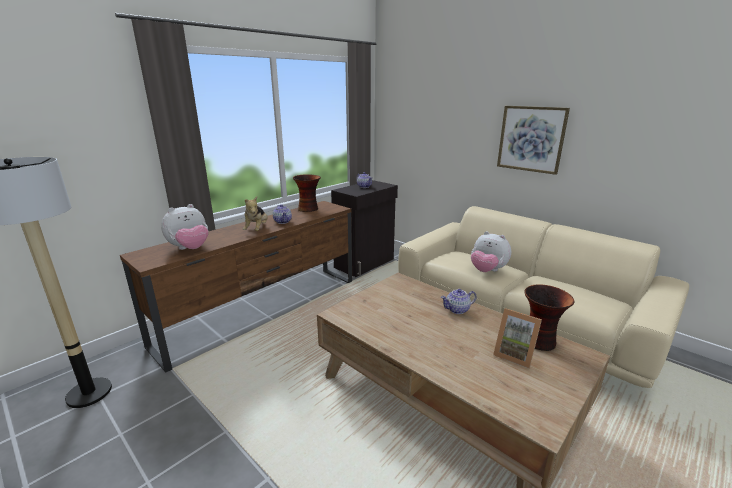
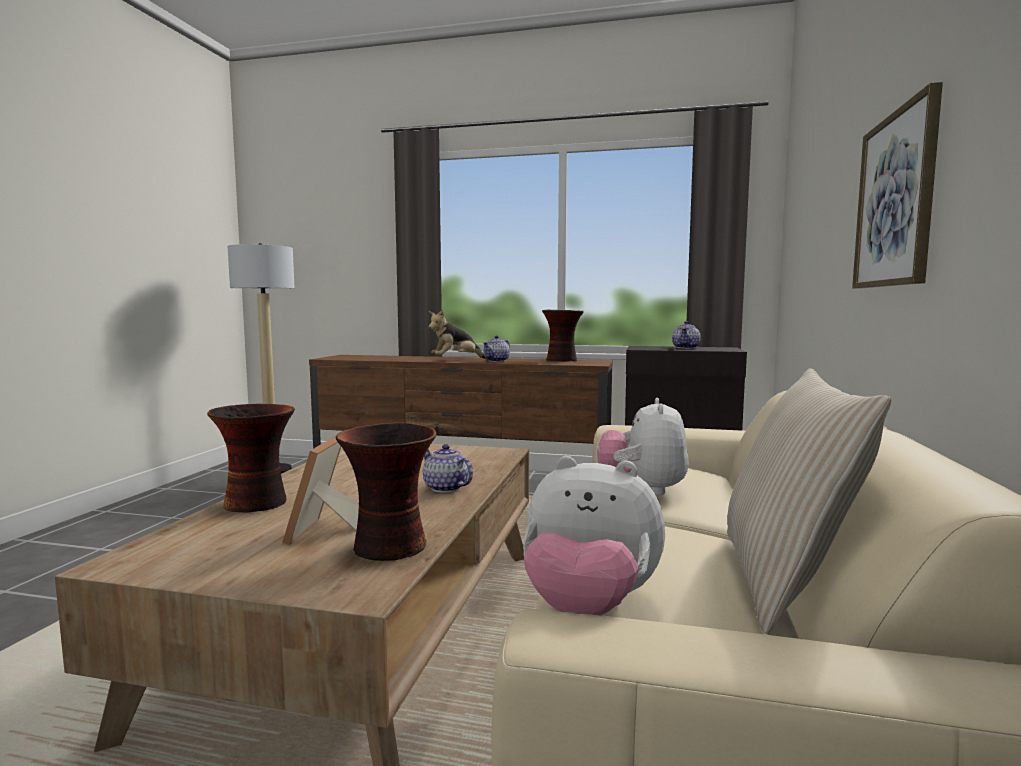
camera: 60 degrees right, 15 degrees down
plush toy [161,204,209,250] -> plush toy moved to [523,456,665,615]
none -> vase [207,404,295,513]
none -> beige pillow [727,368,891,634]

